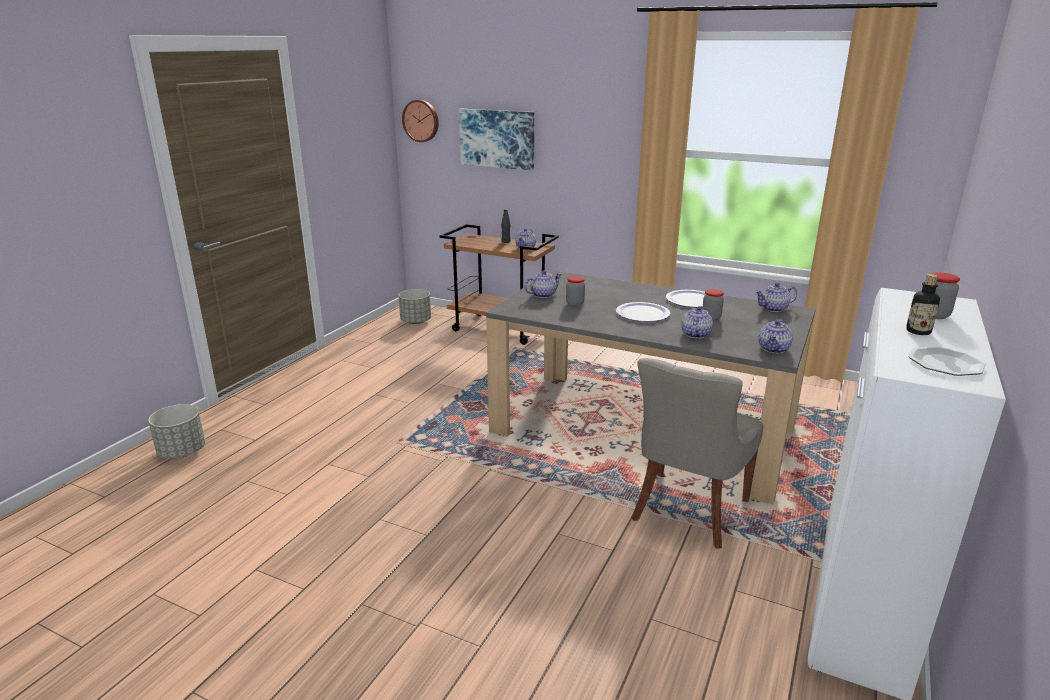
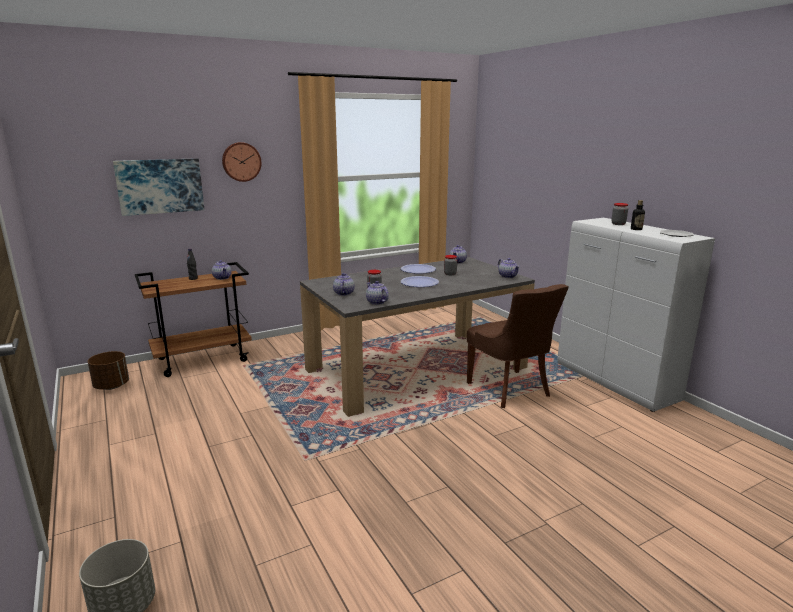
camera: 55 degrees left, 5 degrees down
grey planter [398,289,431,324] -> brown planter [88,351,129,390]
wall clock [402,100,439,142] -> wall clock moved to [222,142,261,182]
grey chair [631,358,763,549] -> brown chair [467,284,569,408]
teapot [681,306,713,339] -> teapot moved to [366,281,389,305]

